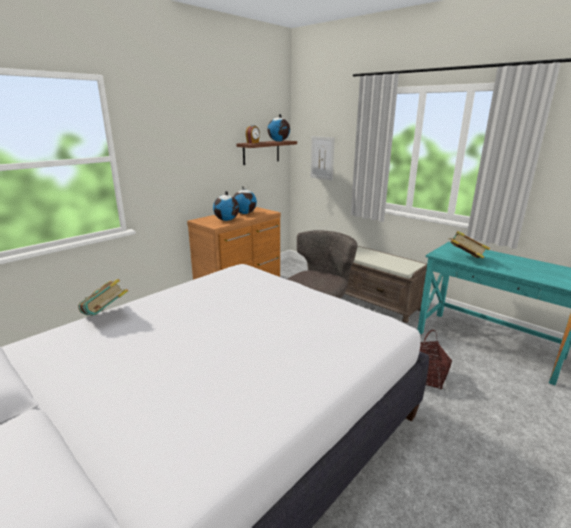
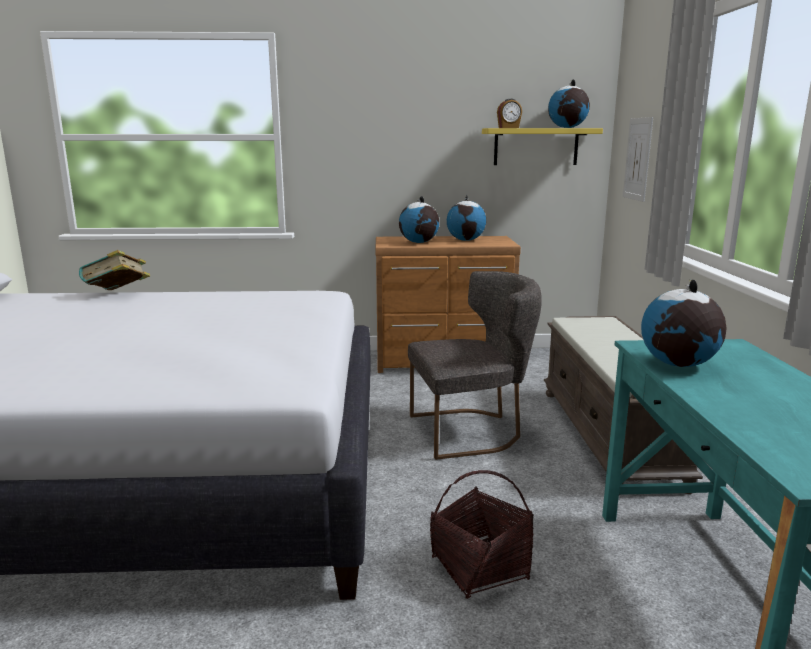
camera: 45 degrees right, 5 degrees down
brown shelf [237,140,297,165] -> yellow shelf [482,128,603,165]
book [449,231,490,258] -> globe [641,280,727,367]

